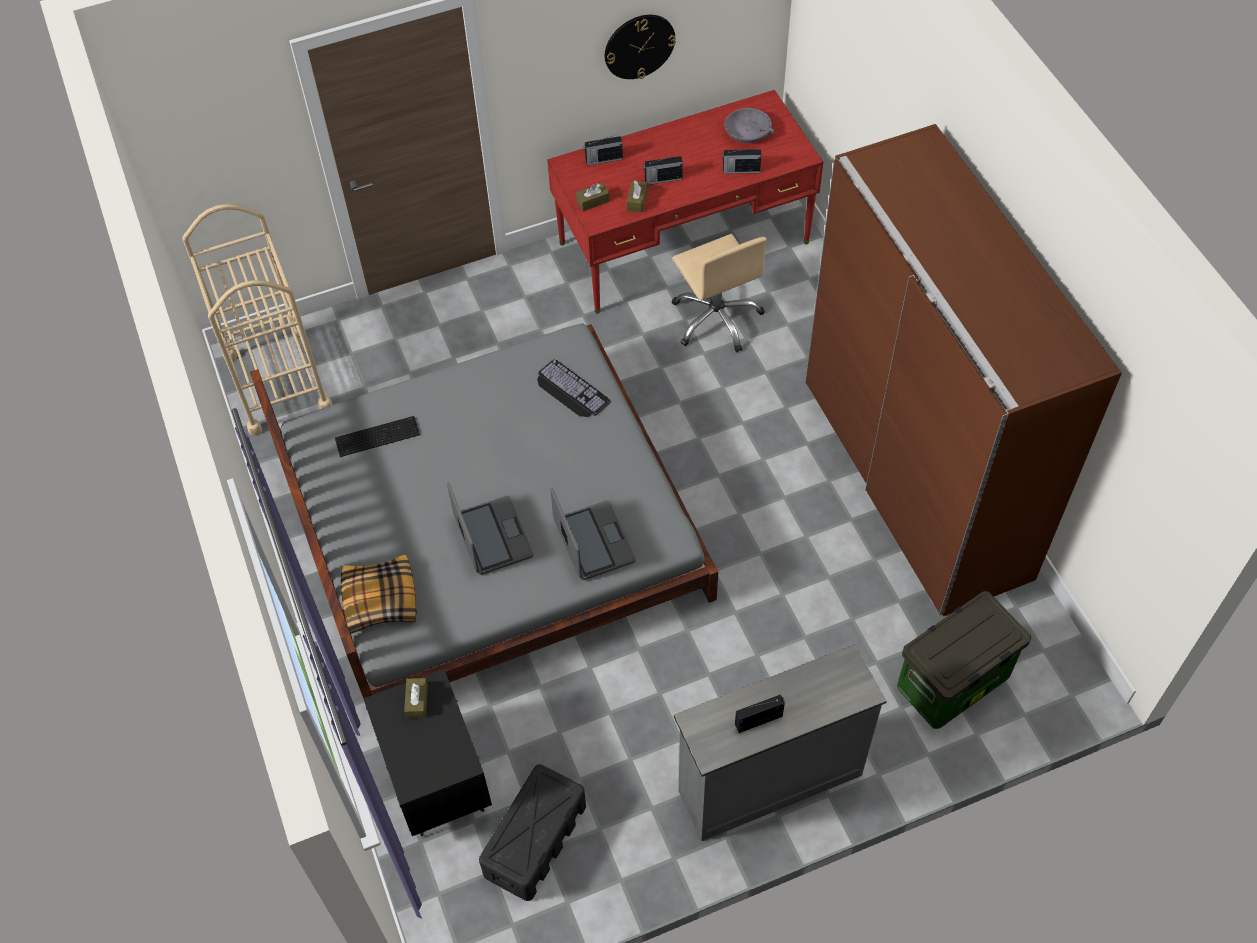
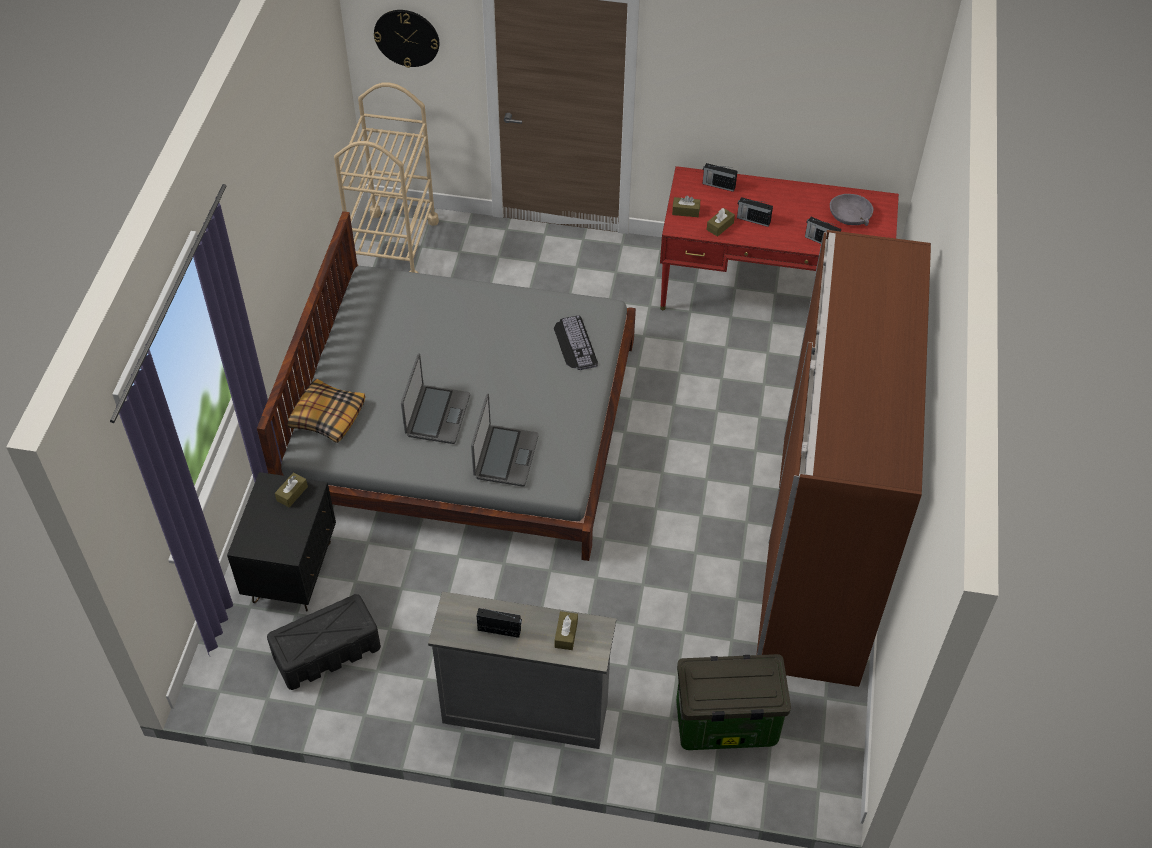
camera: 30 degrees right, 5 degrees down
keyboard [335,416,420,457] -> none
wall clock [605,15,676,79] -> wall clock moved to [374,10,439,68]
beige office chair [672,234,767,352] -> none
none -> brown tissue box [555,611,578,650]

